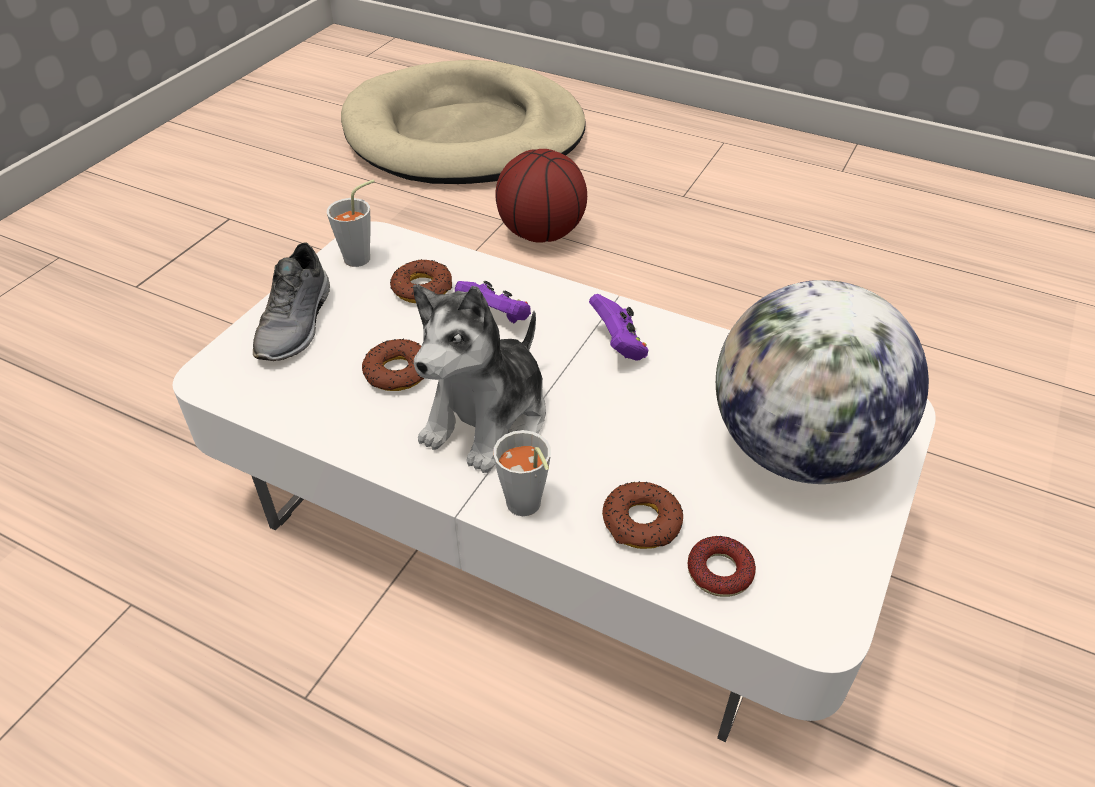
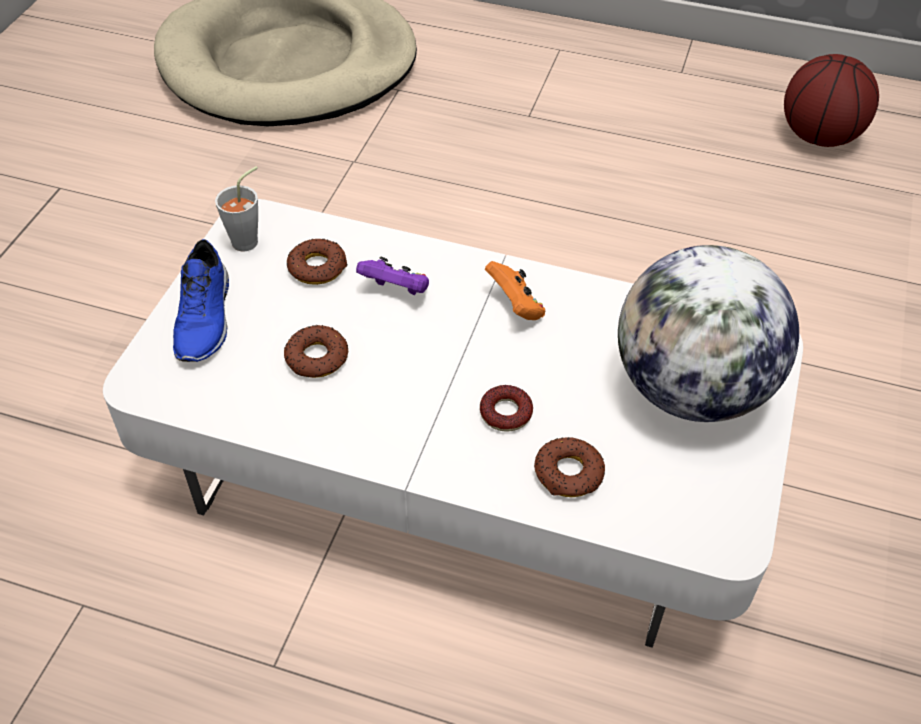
camera: 10 degrees left, 5 degrees up
grey shoe [253,242,330,361] -> blue shoe [173,239,229,362]
plush toy [413,285,546,473] -> none
grey cup [493,430,551,516] -> none
basketball [496,149,587,243] -> basketball moved to [784,54,879,147]
purple game controller [589,294,648,361] -> orange game controller [485,261,545,320]
donut [688,536,756,597] -> donut moved to [480,385,533,432]

